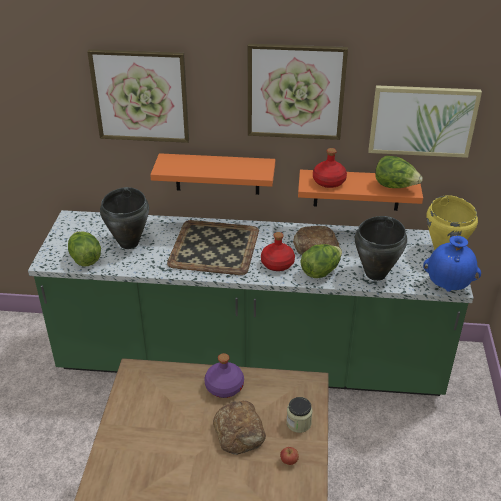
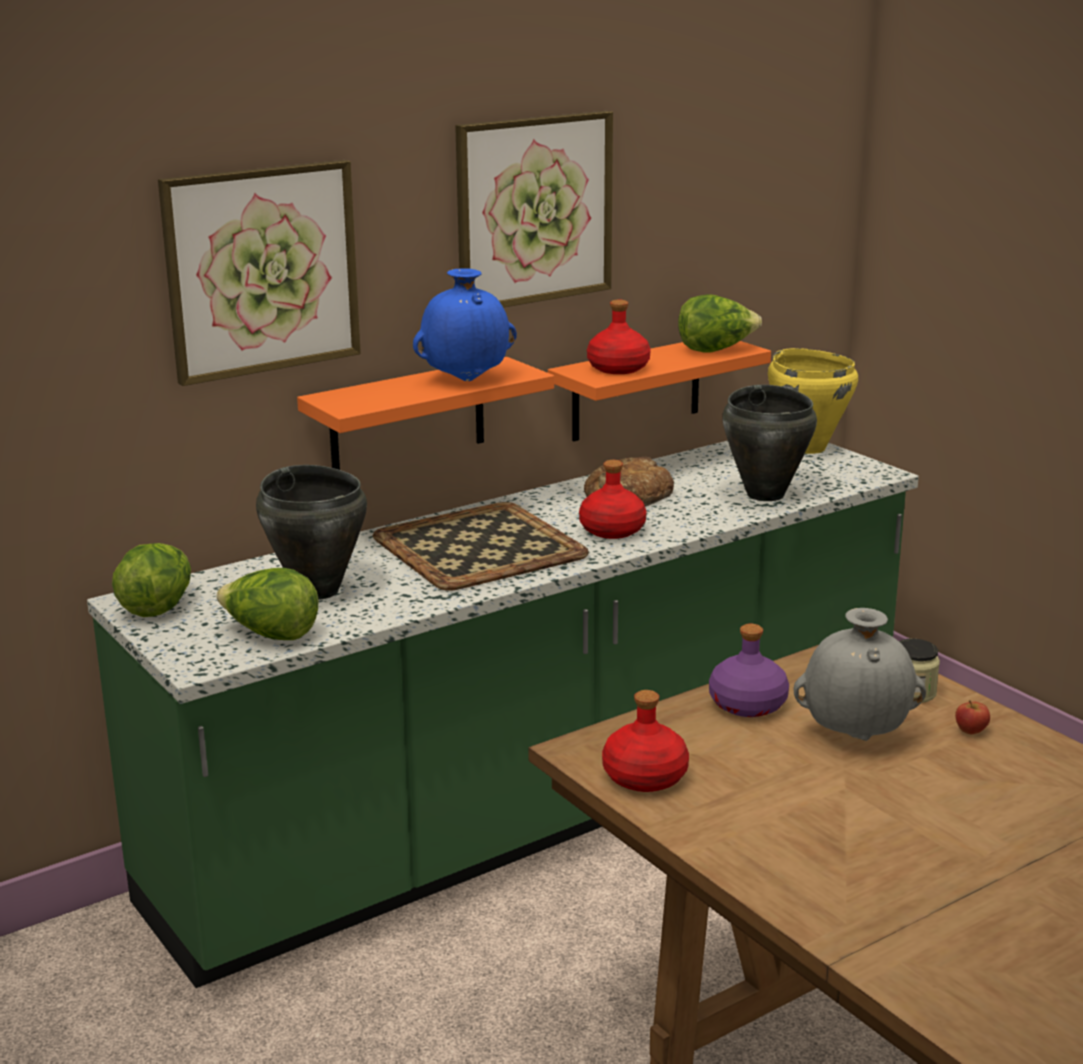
camera: 40 degrees left, 15 degrees down
bread [213,401,266,455] -> grey vase [793,608,926,741]
lettuce [300,244,342,278] -> lettuce moved to [112,543,191,617]
picture [368,85,482,158] -> none
blue vase [423,236,481,292] -> blue vase moved to [413,268,517,381]
none -> red bottle [602,690,689,792]

